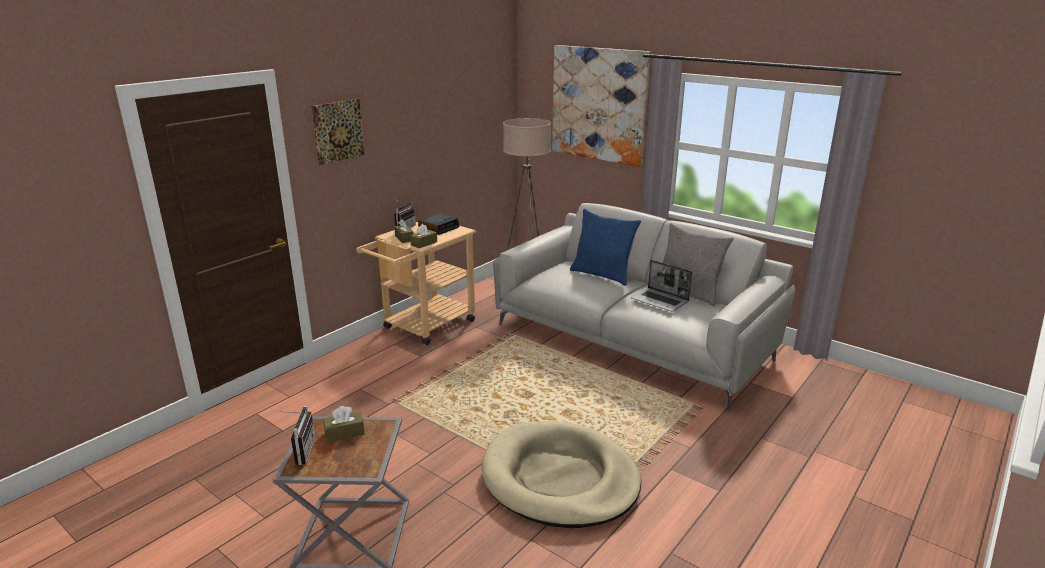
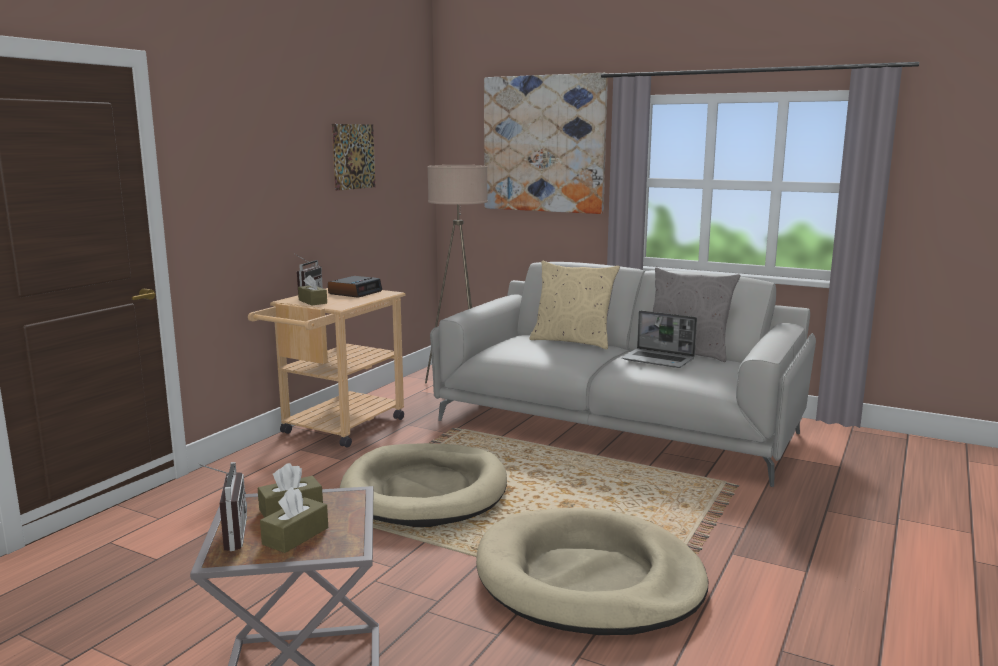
camera: 10 degrees left, 10 degrees down
picture [311,99,365,165] -> picture moved to [332,124,375,191]
brown tissue box [410,224,437,248] -> brown tissue box moved to [260,487,328,553]
blue pillow [570,209,641,285] -> beige pillow [530,260,620,349]
none -> beige dog bed [340,443,507,527]

